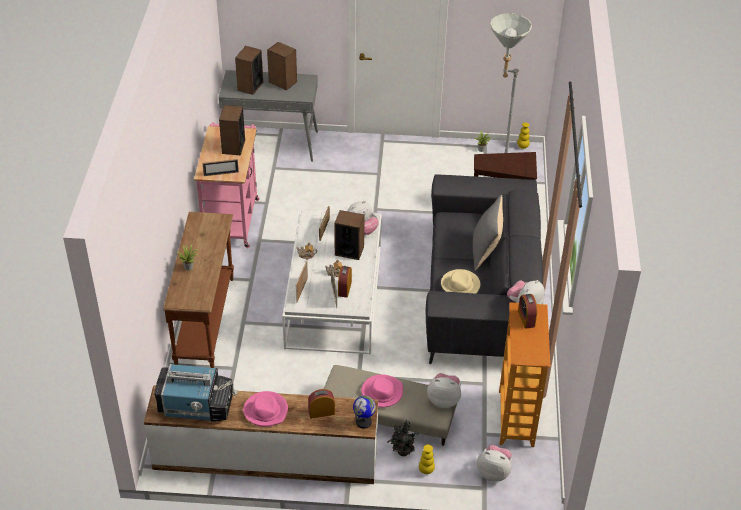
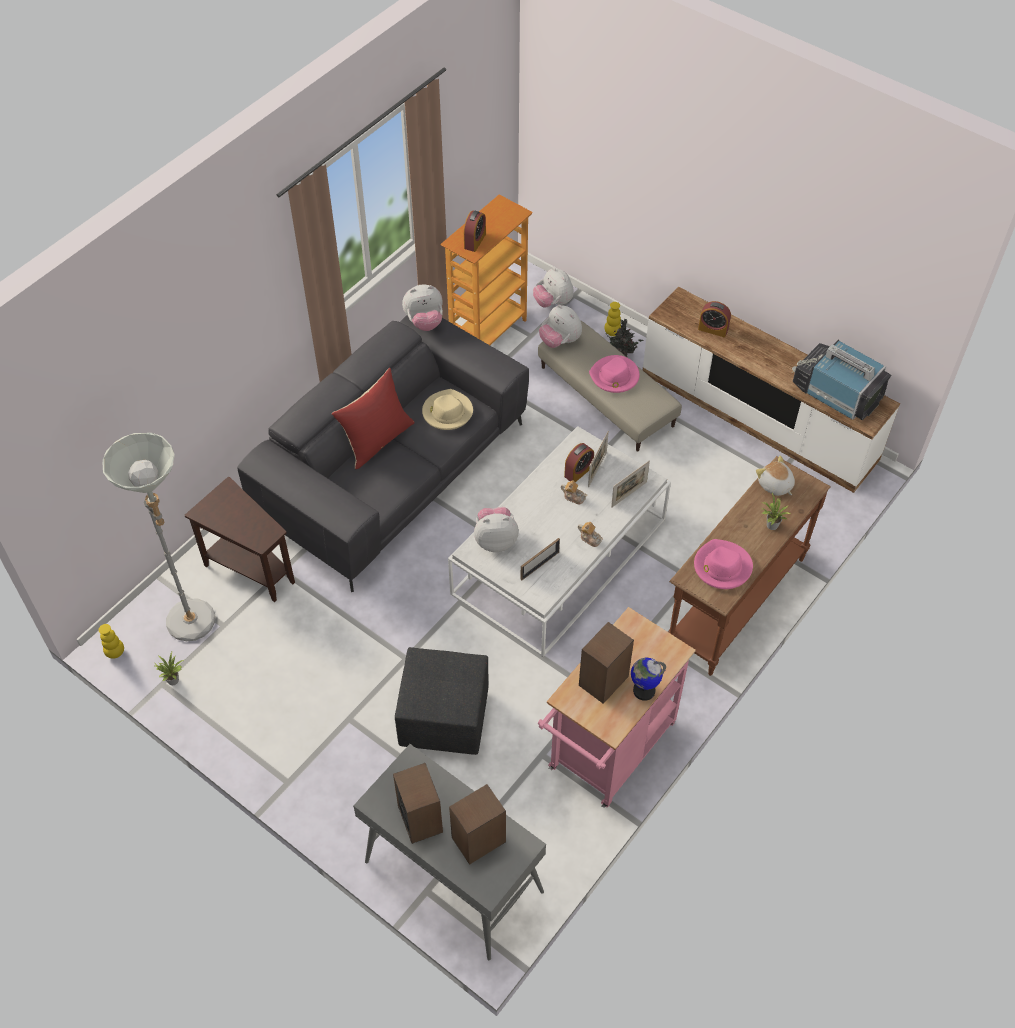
camera: 145 degrees left, 10 degrees up
picture frame [203,159,239,176] -> none
pink hat [243,391,288,427] -> pink hat moved to [694,539,753,589]
speaker [334,210,365,260] -> none
globe [353,396,376,429] -> globe moved to [631,658,666,701]
grey pillow [473,195,503,271] -> red pillow [332,368,415,469]
none -> black ottoman [395,647,489,755]
none -> plush toy [756,456,795,496]

